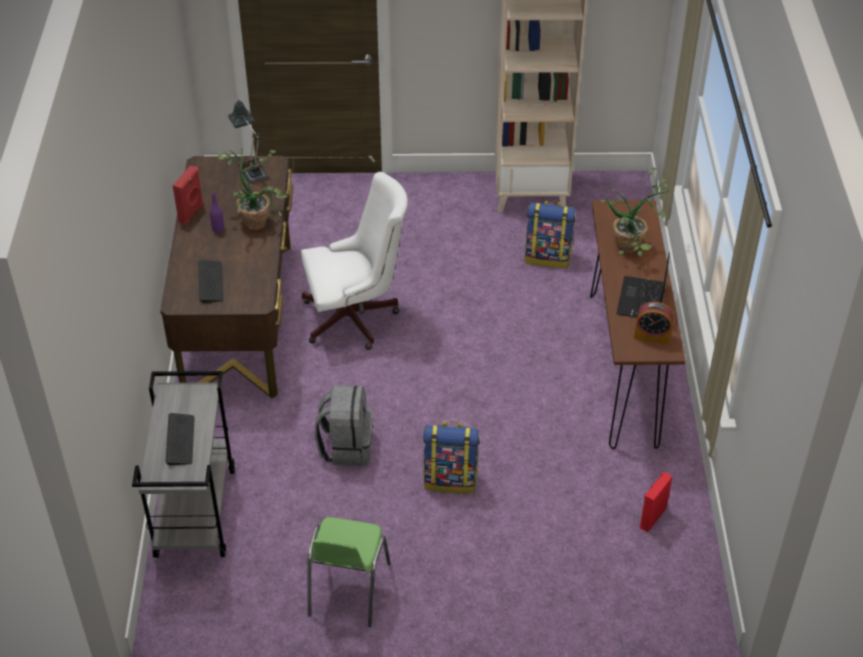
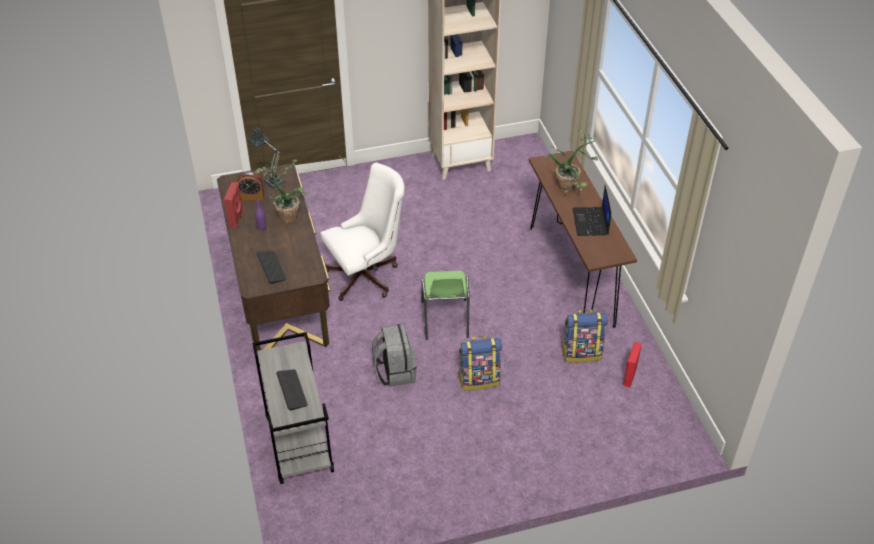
camera: 15 degrees left, 0 degrees up
green chair [308,517,391,627] -> green chair moved to [421,271,469,340]
backpack [525,201,575,268] -> backpack moved to [561,309,608,363]
alarm clock [634,302,673,344] -> alarm clock moved to [237,171,264,200]

